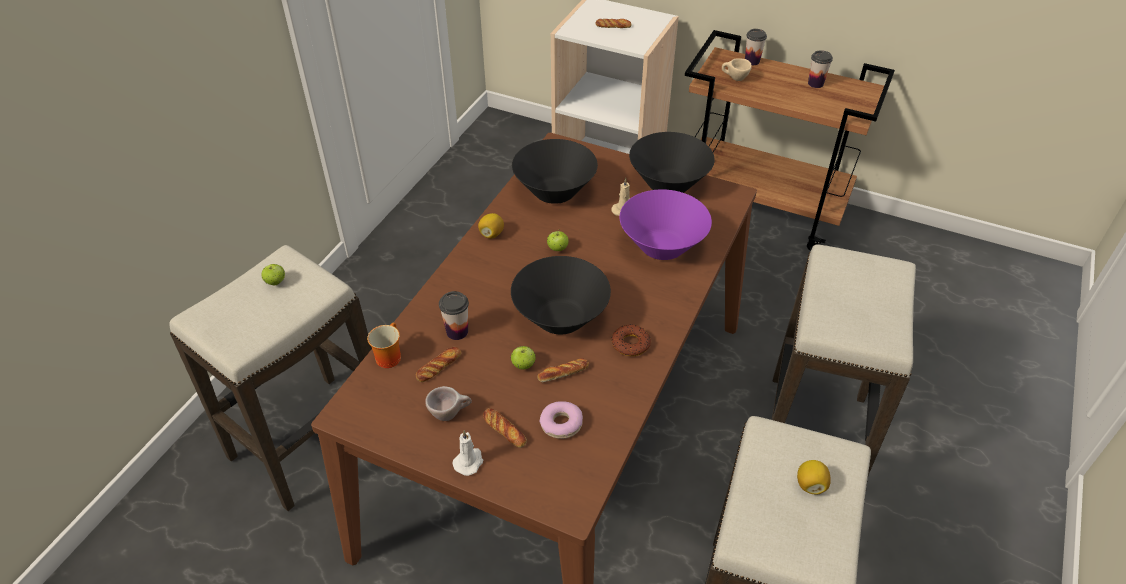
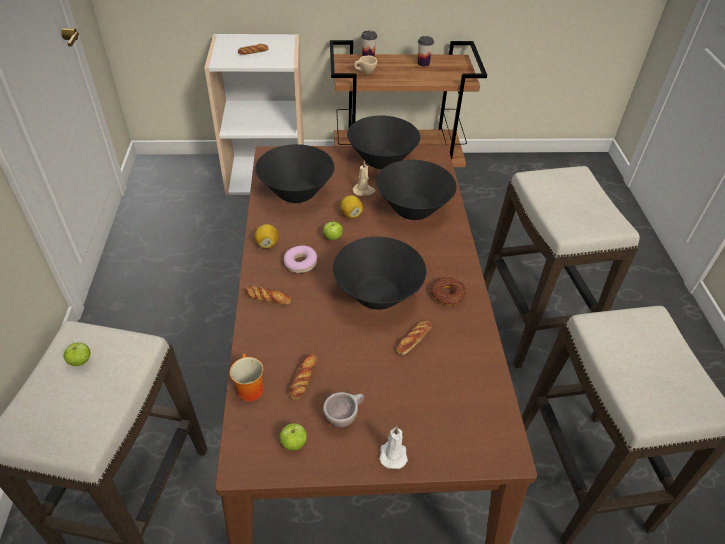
camera: 30 degrees left, 0 degrees up
cup [439,291,469,340] -> none
bread [483,408,527,448] -> bread moved to [245,285,291,305]
apple [511,346,536,369] -> apple moved to [280,423,307,450]
donut [540,401,583,439] -> donut moved to [284,246,317,273]
purple bowl [620,189,712,260] -> black bowl [376,160,457,220]
lemon [797,460,831,495] -> lemon moved to [340,195,363,218]

